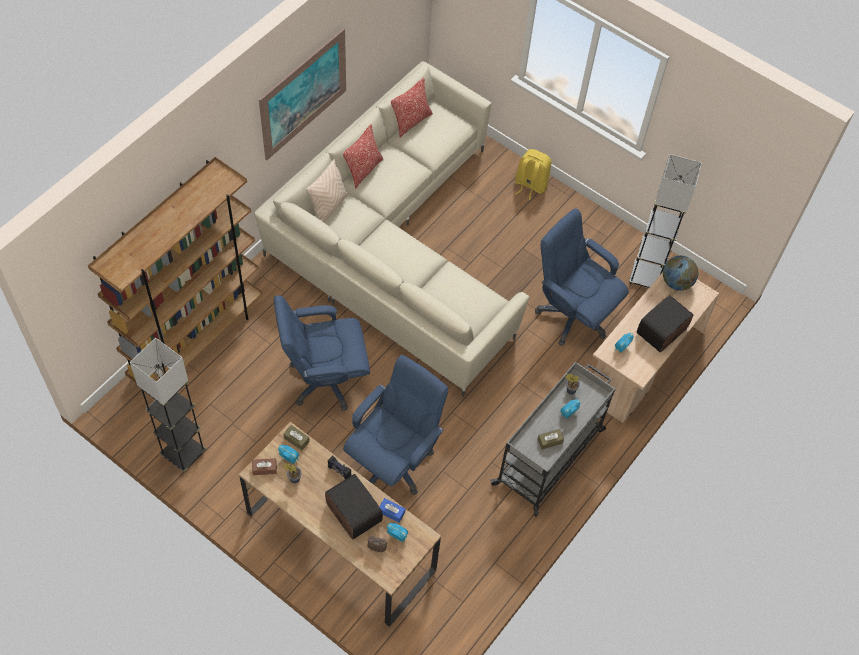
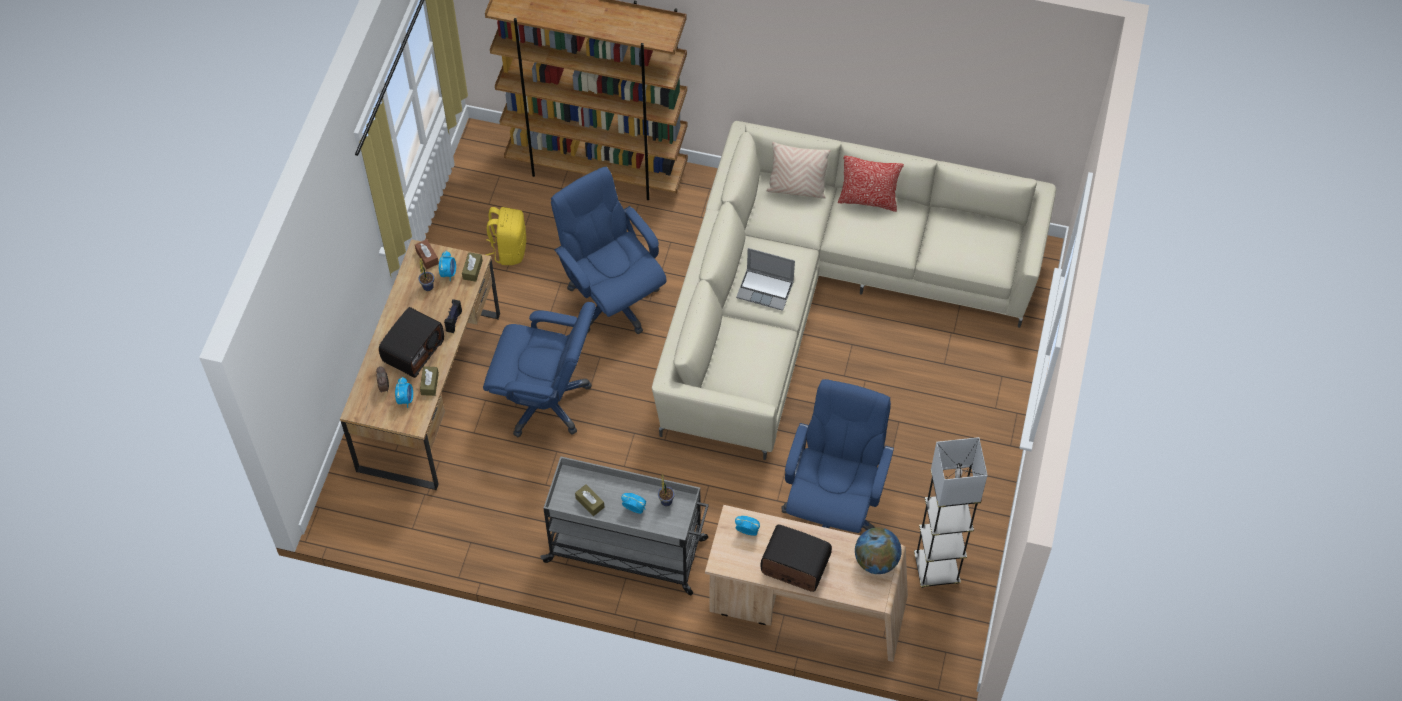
camera: 70 degrees right, 0 degrees up
grey floor lamp [130,338,206,472] -> none
picture [259,28,346,160] -> none
blue tissue box [379,498,405,523] -> brown tissue box [420,366,439,396]
pillow [391,78,433,138] -> none
yellow backpack [515,149,551,200] -> yellow backpack moved to [485,207,527,265]
none -> laptop [736,248,795,311]

